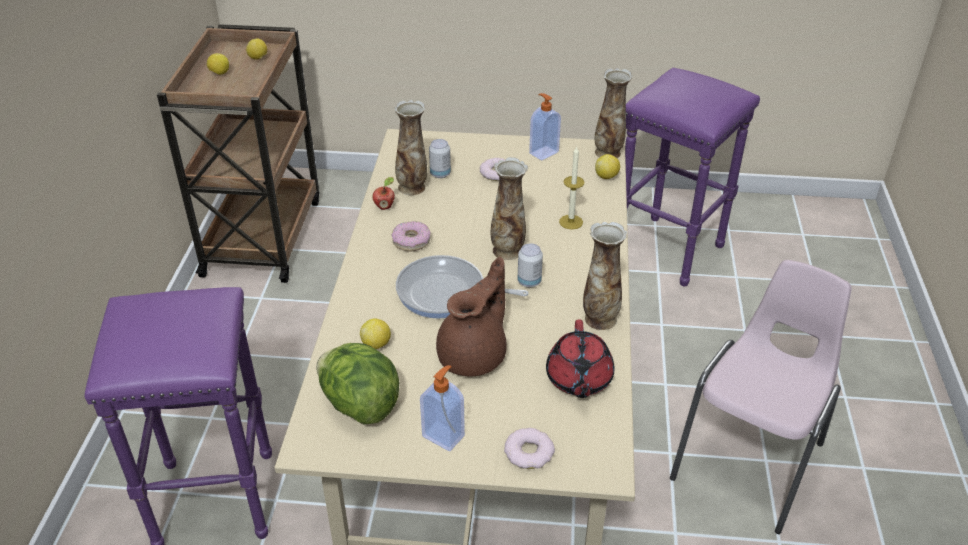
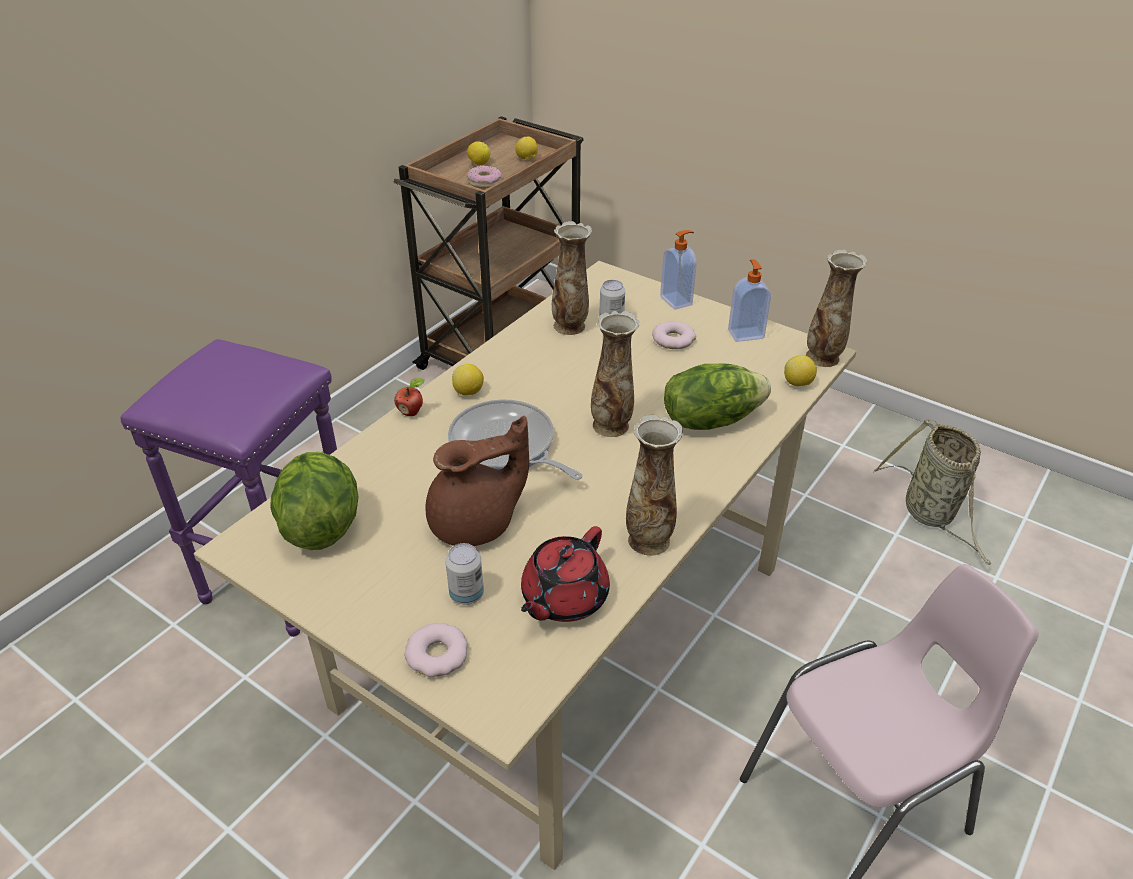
camera: 30 degrees right, 0 degrees up
lemon [360,318,391,349] -> lemon moved to [452,364,484,395]
apple [373,177,395,210] -> apple moved to [394,378,425,416]
donut [391,221,431,252] -> donut moved to [467,165,502,188]
soap dispenser [420,365,465,451] -> soap dispenser moved to [660,230,697,310]
can [518,243,543,287] -> can moved to [445,543,484,605]
candle [559,146,584,229] -> lettuce [664,363,771,430]
purple stool [625,68,760,286] -> basket [873,420,991,565]

